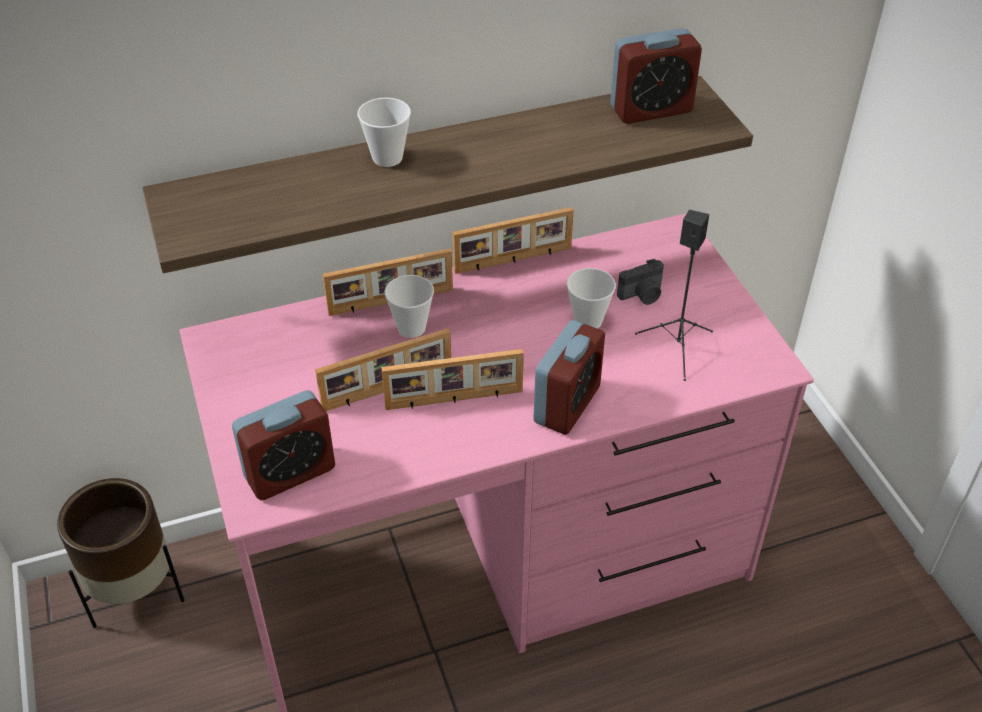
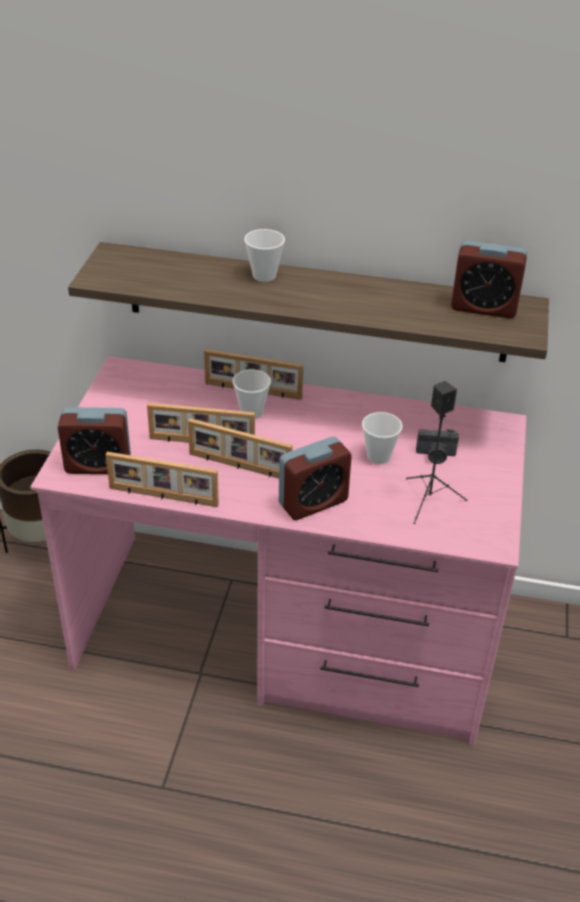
camera: 30 degrees right, 5 degrees down
picture frame [453,207,574,274] -> picture frame moved to [105,452,219,507]

